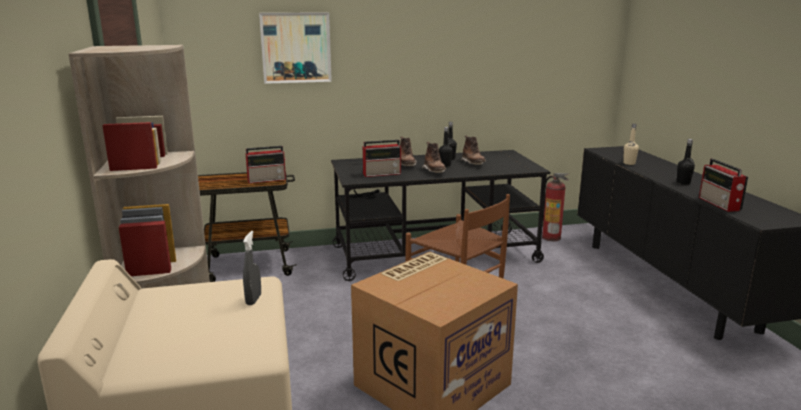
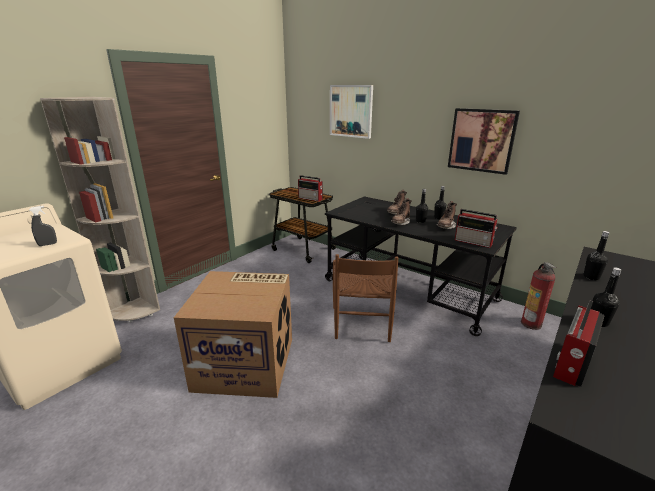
camera: 50 degrees right, 5 degrees up
radio [363,140,402,177] -> radio moved to [455,209,498,248]
beige bottle [623,124,639,165] -> black bottle [583,231,610,280]
none -> picture [448,108,520,175]

